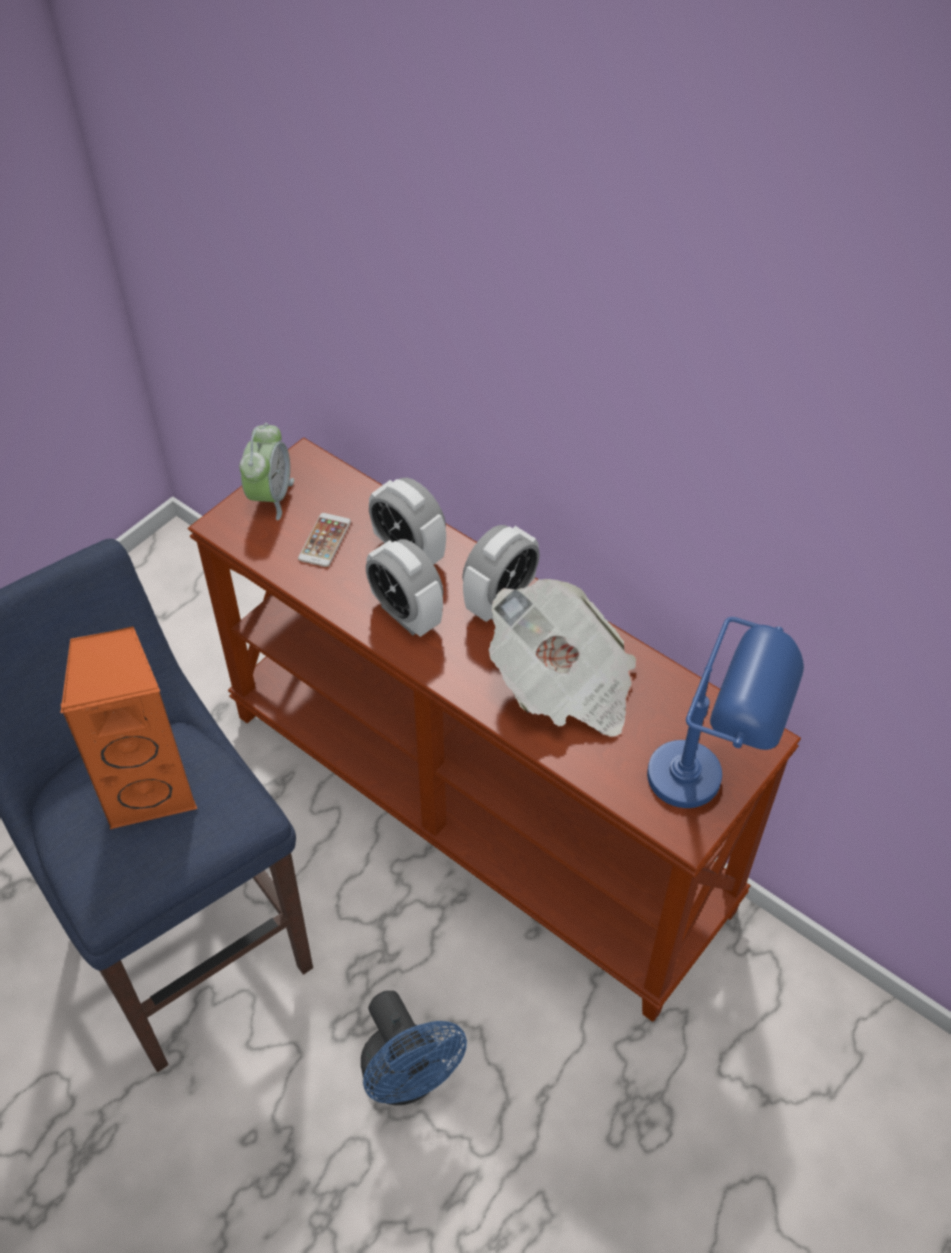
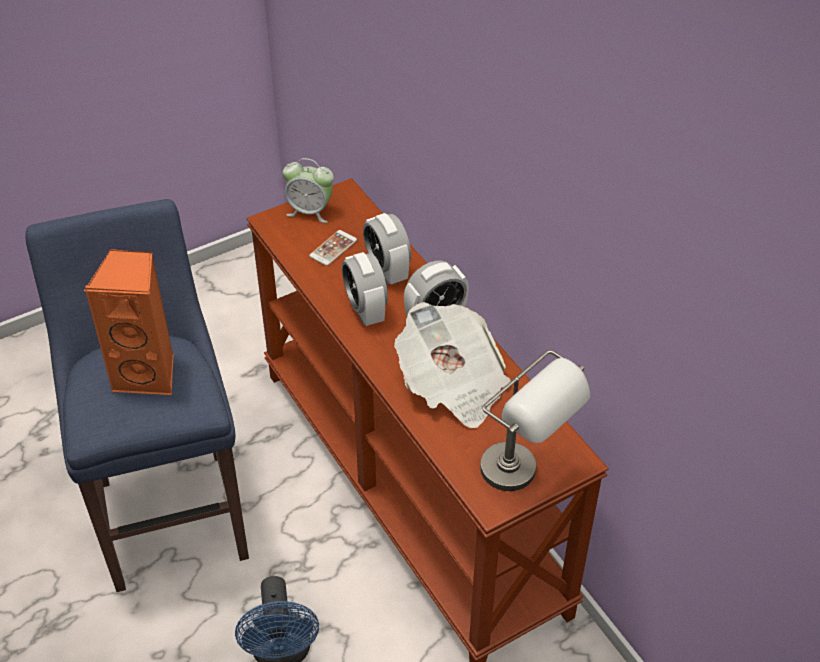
camera: 20 degrees right, 5 degrees down
alarm clock [239,423,294,520] -> alarm clock turned 75 degrees clockwise [283,158,334,223]
blue table lamp [647,617,804,808] -> grey table lamp [480,350,590,491]

